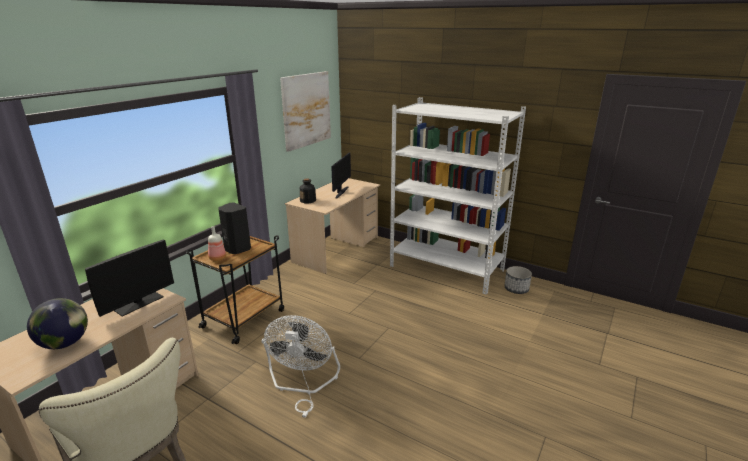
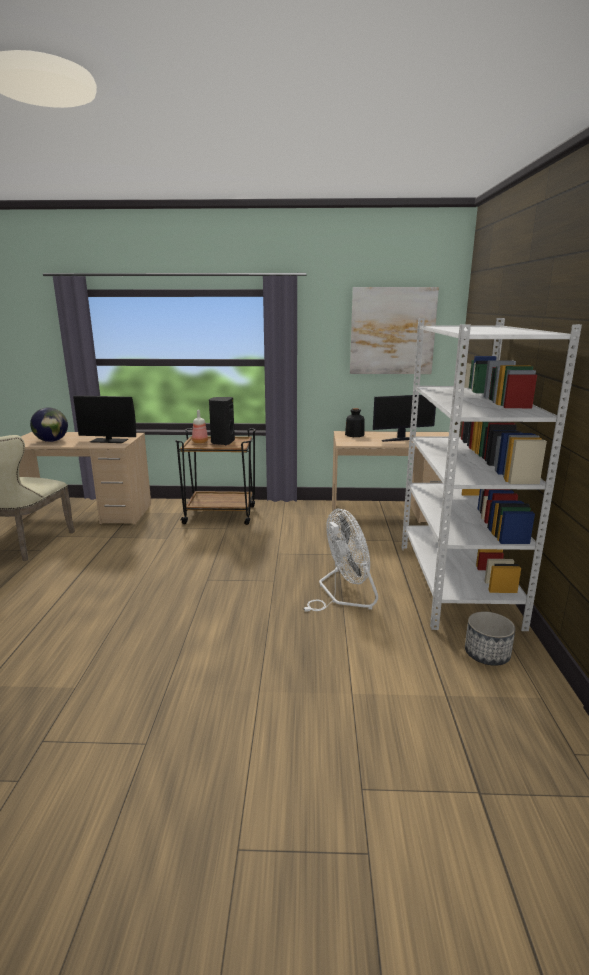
camera: 60 degrees right, 5 degrees down
white fan [261,315,340,418] -> white fan moved to [303,509,378,612]

